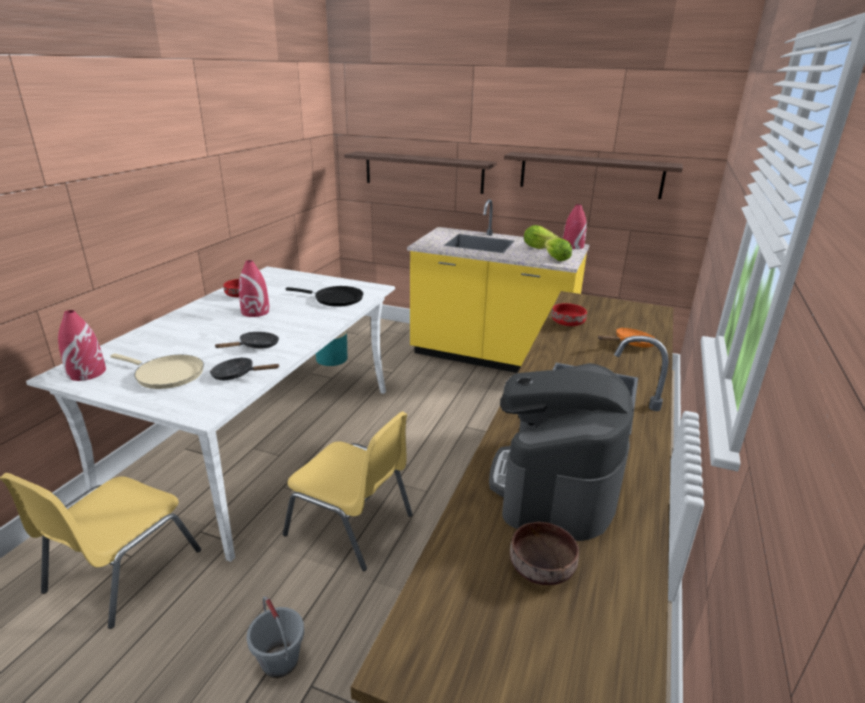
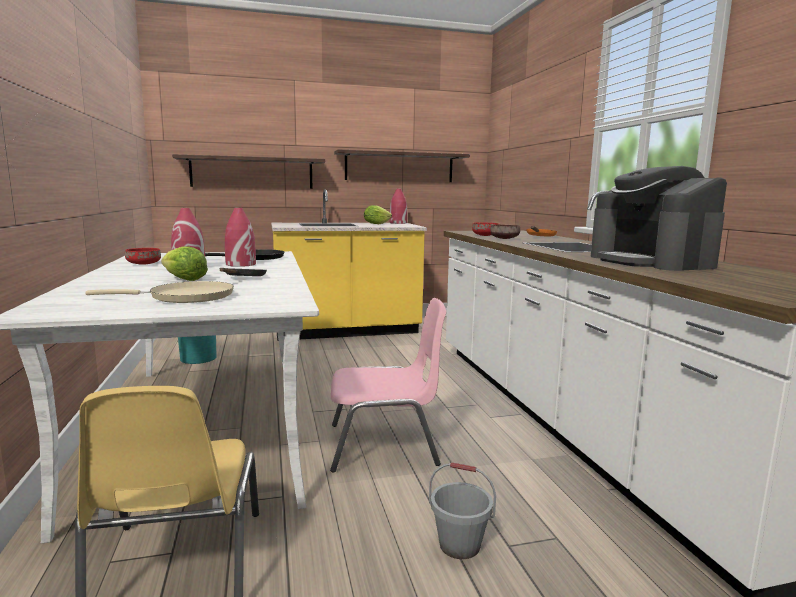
camera: 35 degrees left, 15 degrees down
red vase [58,310,106,381] -> red vase moved to [225,208,256,267]
black frying pan [210,357,280,380] -> none
yellow chair [283,412,413,571] -> pink chair [330,298,446,473]
brown bowl [510,522,579,585] -> brown bowl moved to [491,225,520,239]
lettuce [544,237,572,261] -> lettuce moved to [161,246,208,281]

